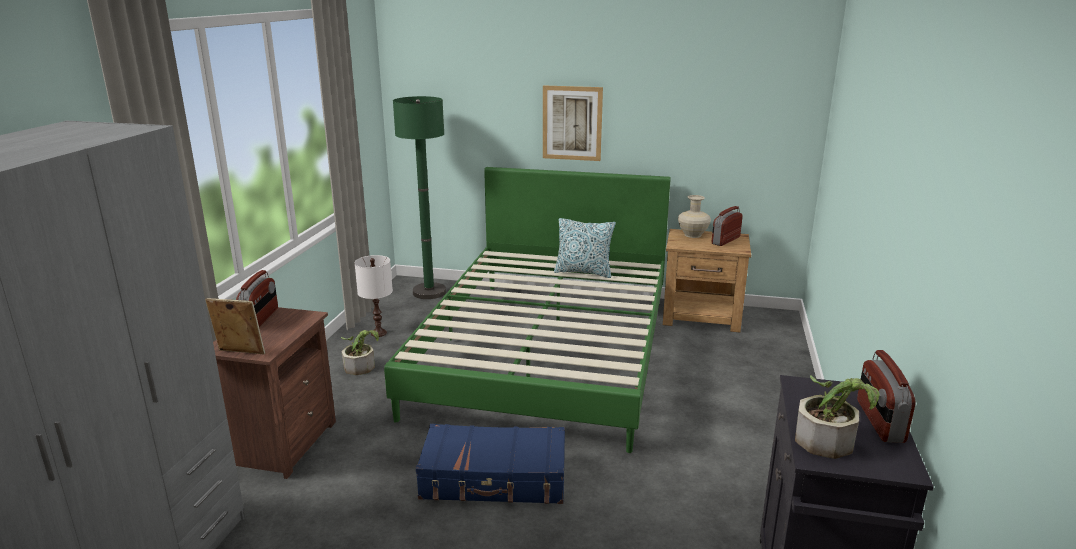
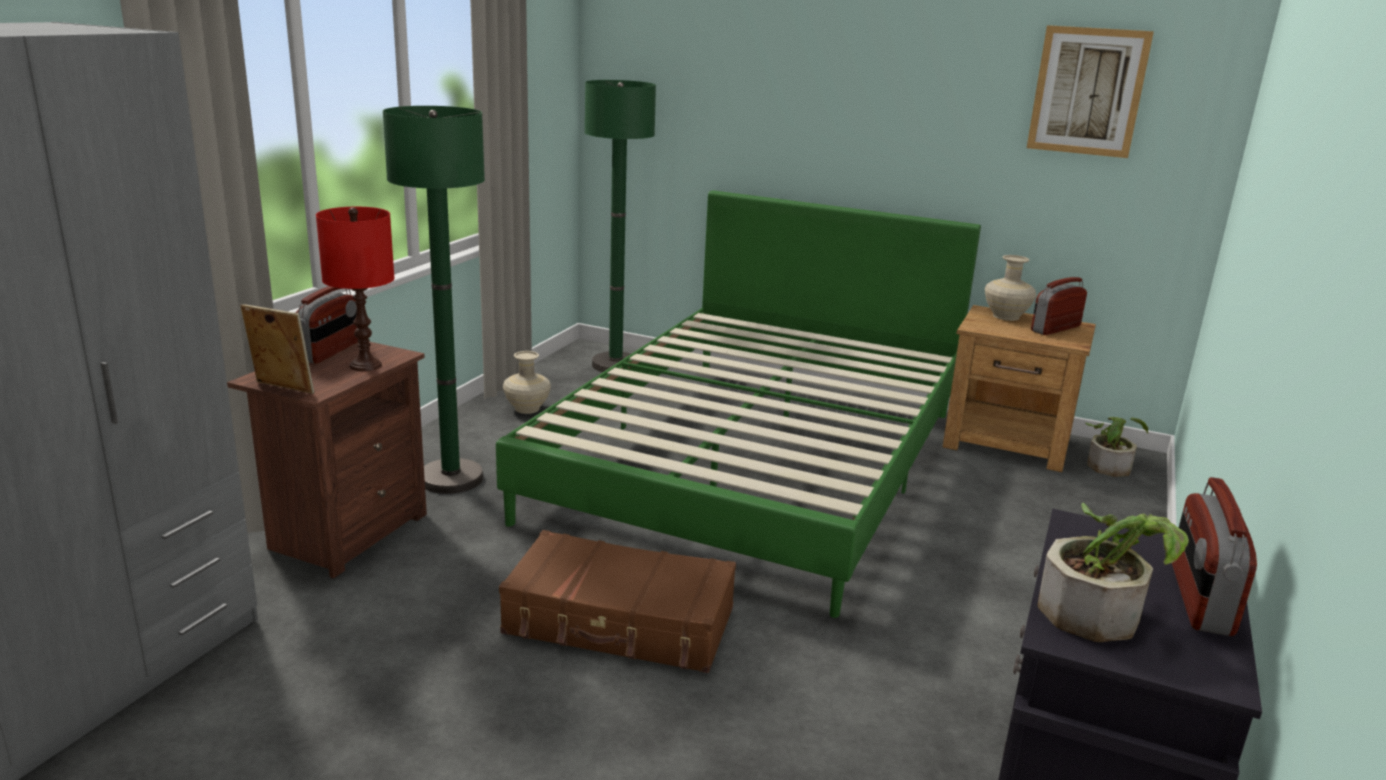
camera: 10 degrees right, 0 degrees up
potted plant [341,330,379,375] -> potted plant moved to [1085,417,1148,477]
white table lamp [354,255,393,337] -> beige vase [503,351,551,414]
blue suitcase [416,424,565,504] -> brown suitcase [499,530,736,673]
picture [543,85,603,161] -> picture moved to [1027,25,1154,158]
pillow [554,218,616,278] -> none
none -> red table lamp [316,207,395,371]
none -> green floor lamp [383,106,485,494]

